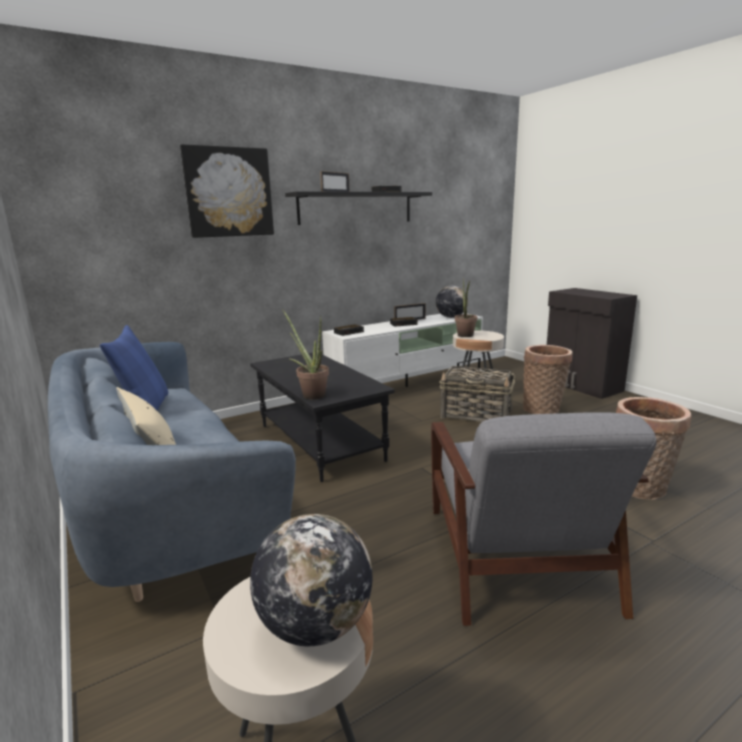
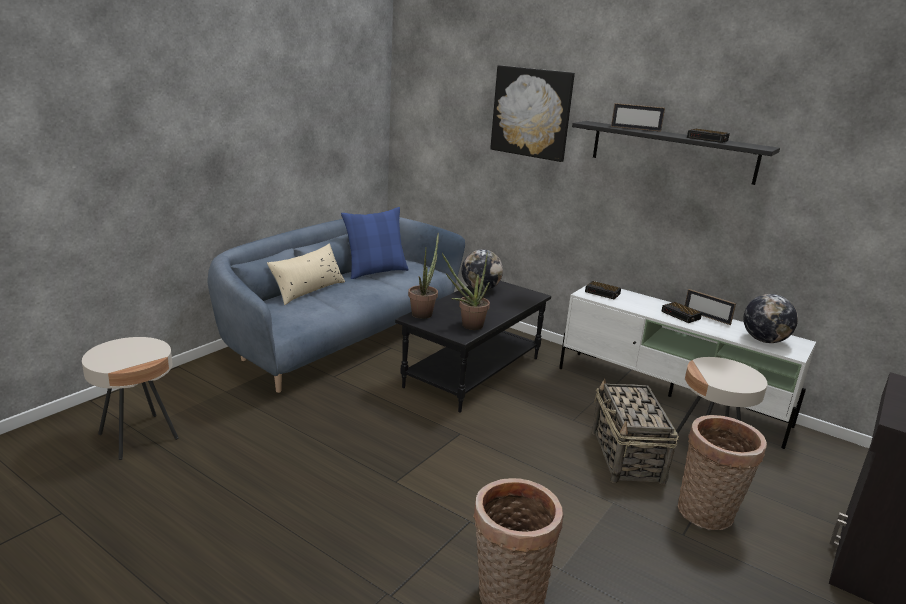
camera: 65 degrees right, 5 degrees up
globe [250,514,372,646] -> globe moved to [462,249,503,291]
grey armchair [431,412,657,626] -> none
potted plant [455,278,477,337] -> potted plant moved to [442,251,490,330]

